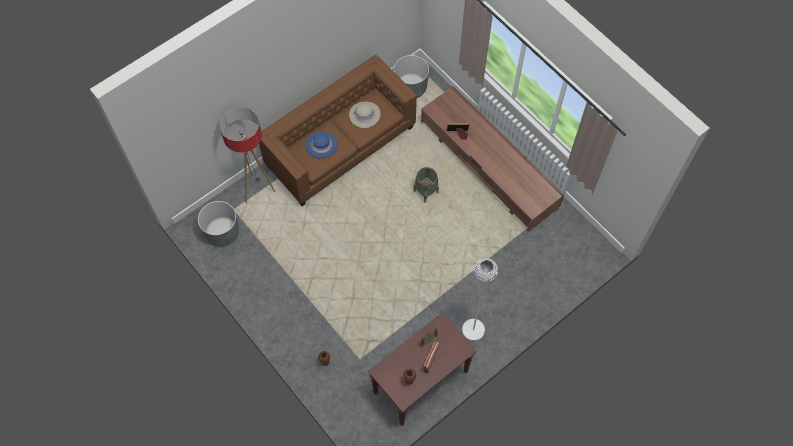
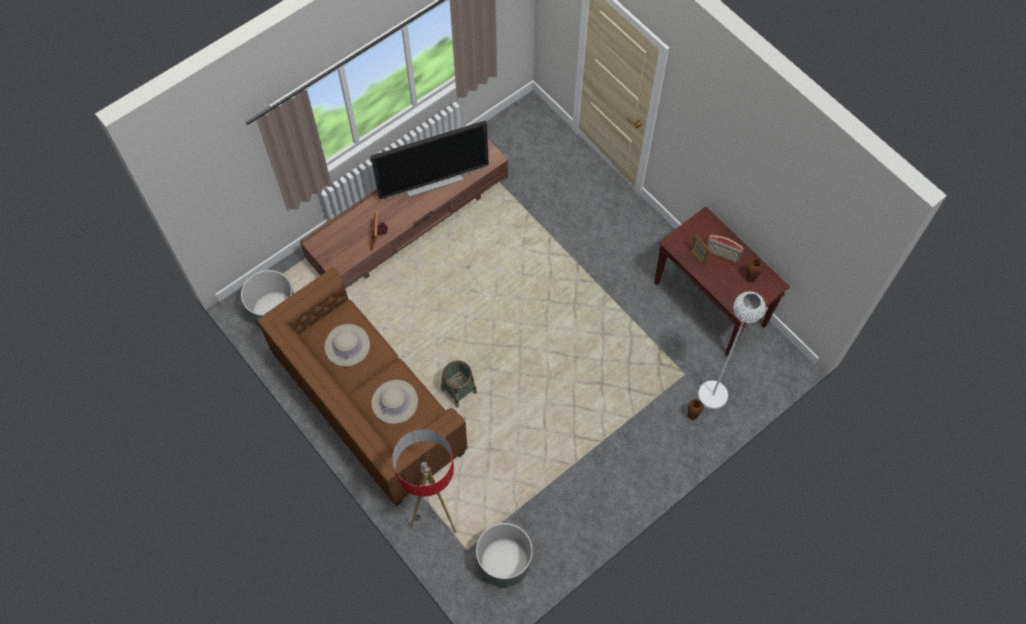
camera: 90 degrees left, 0 degrees up
blue hat [306,131,338,158] -> beige hat [371,380,418,424]
basket [413,167,439,203] -> basket moved to [441,360,477,408]
white floor lamp [462,258,498,341] -> white floor lamp moved to [698,291,766,409]
none -> television [371,121,489,200]

